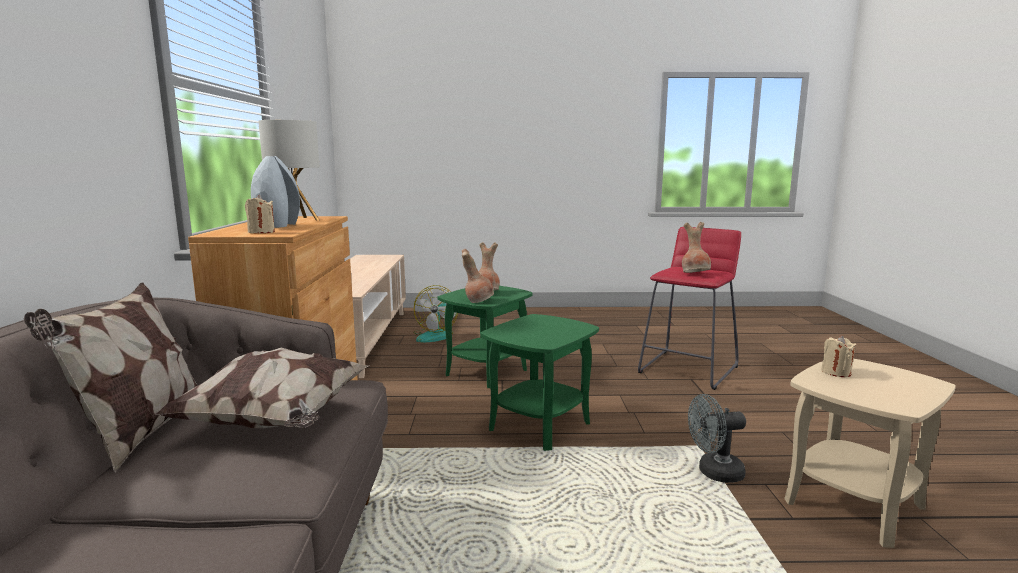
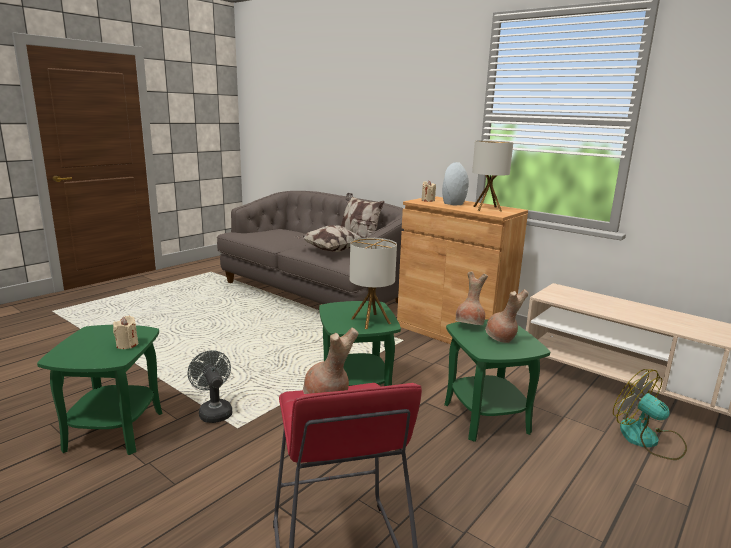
camera: 130 degrees right, 5 degrees up
grey fan [688,394,746,483] -> grey fan turned 60 degrees counterclockwise [188,350,232,423]
beige side table [784,359,956,548] -> green side table [37,325,163,455]
none -> table lamp [350,238,397,329]

